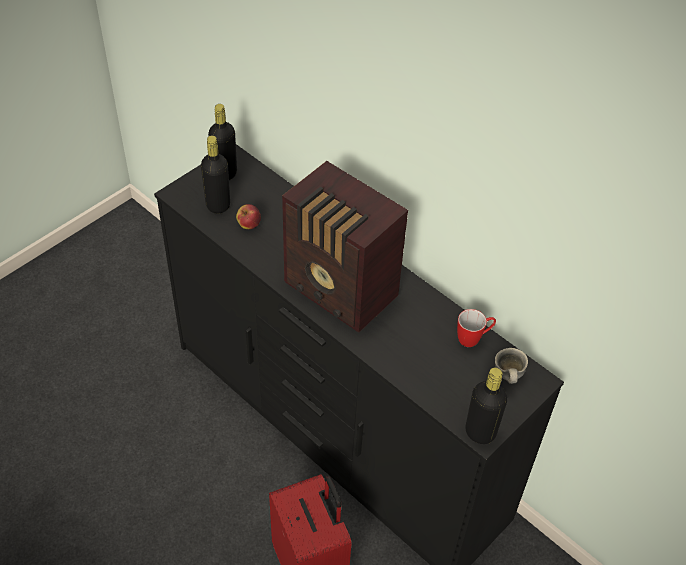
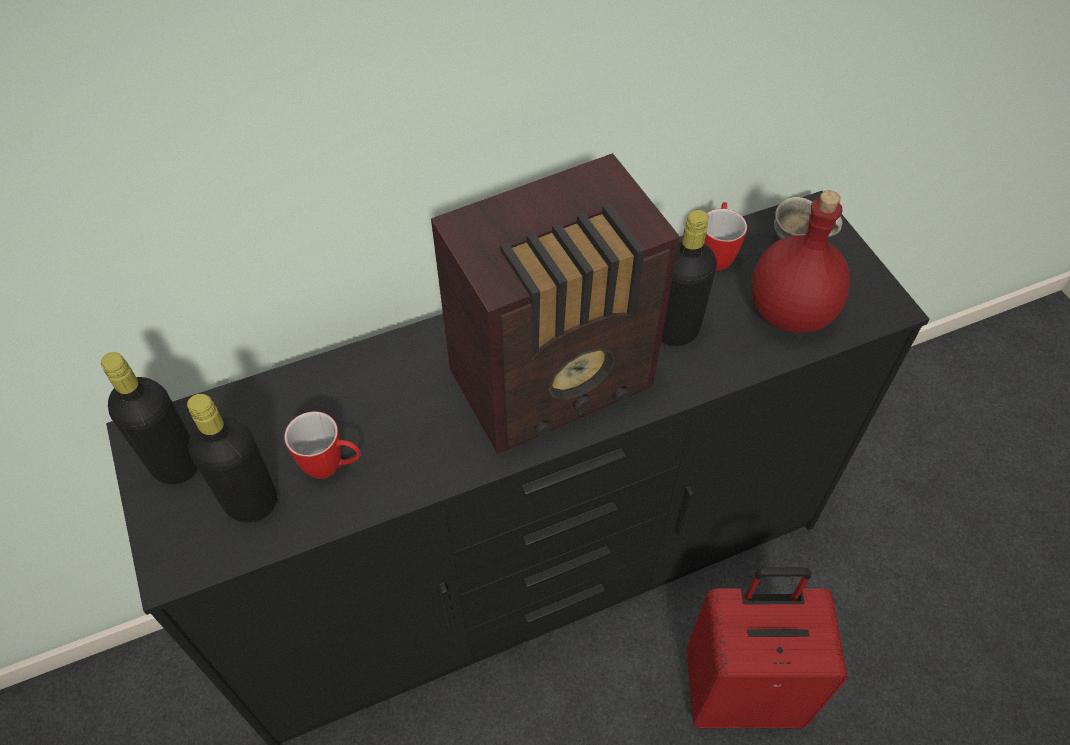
camera: 65 degrees left, 5 degrees up
apple [236,204,261,229] -> mug [284,411,361,479]
black bottle [465,368,507,444] -> black bottle moved to [661,210,717,346]
none -> red bottle [751,190,850,333]

